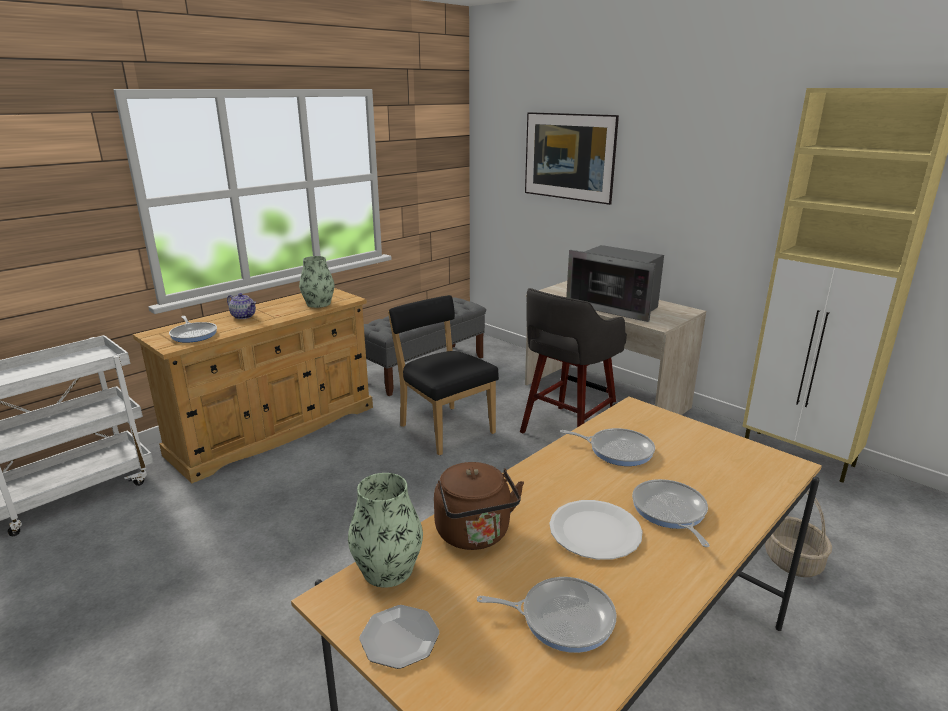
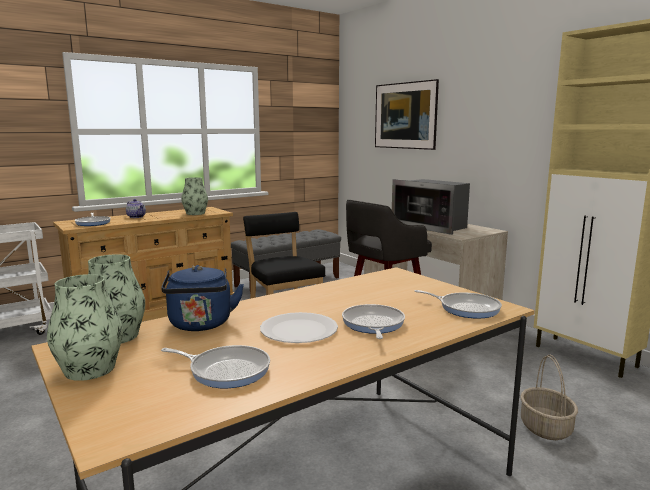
camera: 10 degrees right, 10 degrees down
plate [359,605,439,669] -> vase [47,274,123,381]
brown kettle [434,462,524,550] -> blue kettle [161,265,244,331]
frying pan [560,428,655,466] -> frying pan moved to [415,290,502,318]

